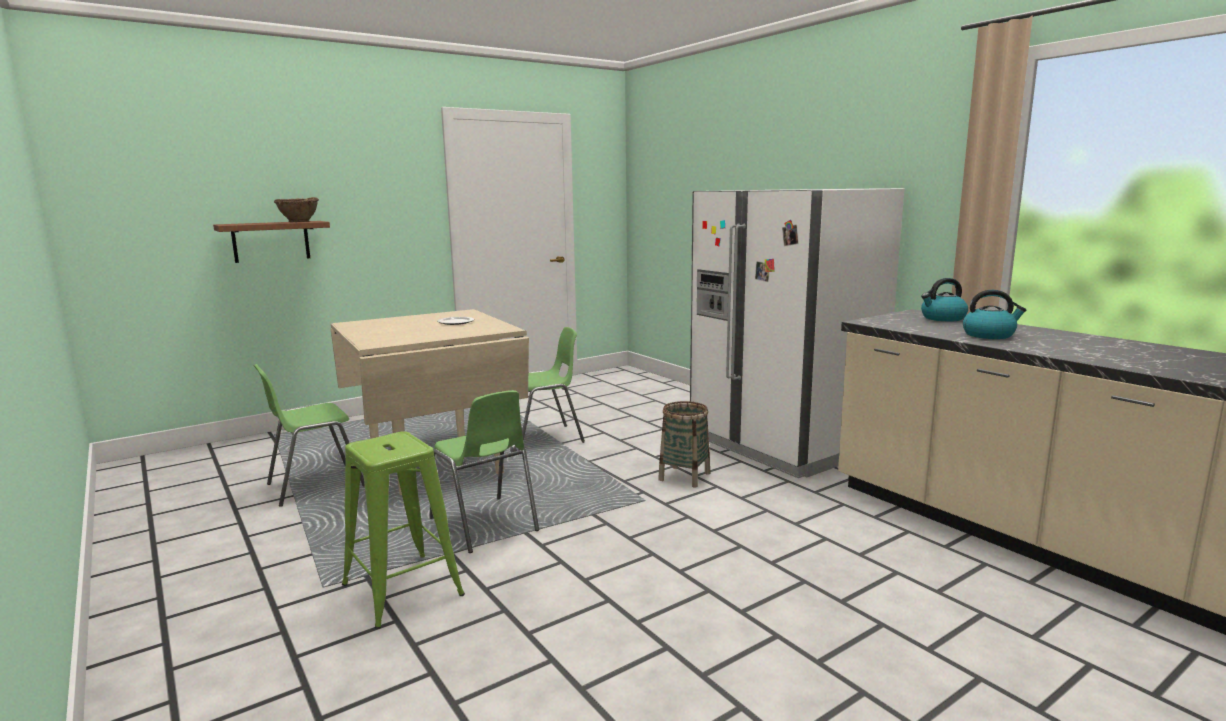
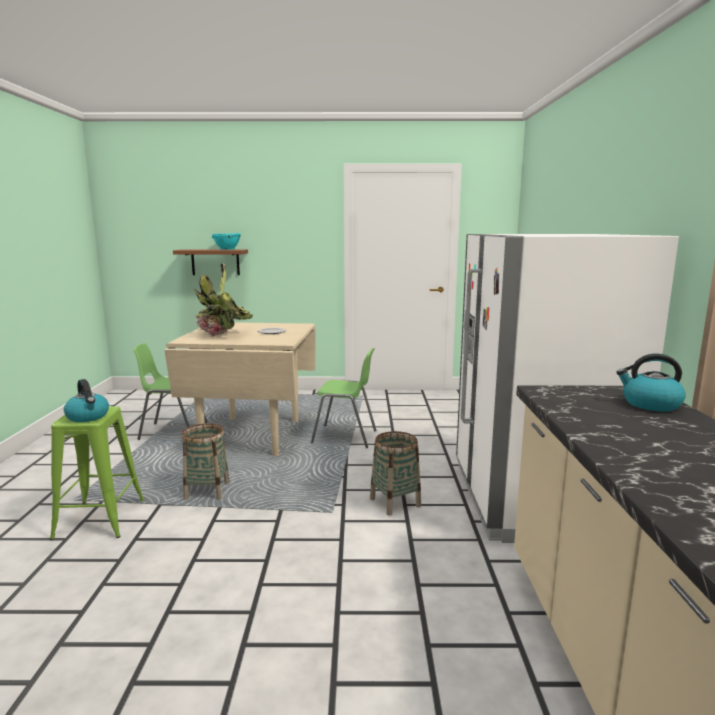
camera: 35 degrees right, 0 degrees up
brown bowl [274,197,319,222] -> turquoise bowl [212,233,241,250]
green chair [430,390,539,553] -> basket [181,423,230,500]
kettle [963,290,1026,339] -> kettle moved to [64,379,109,422]
none -> potted plant [194,263,253,337]

